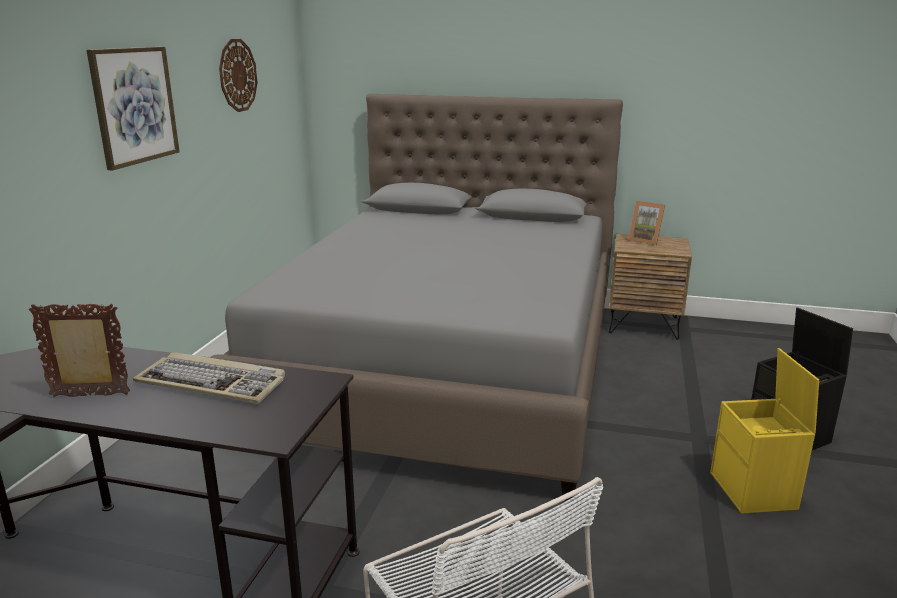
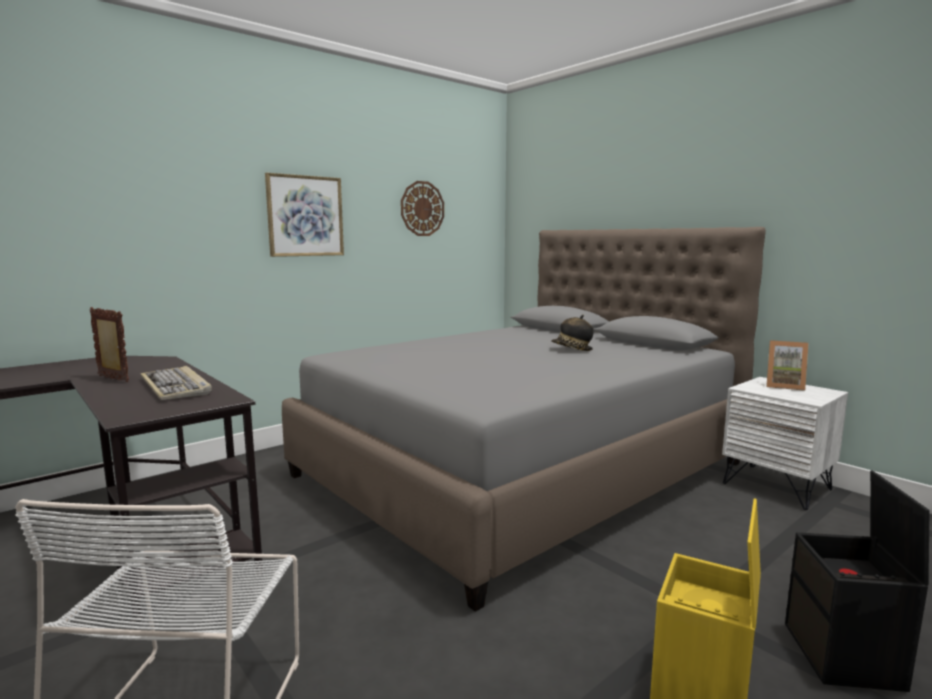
camera: 35 degrees right, 10 degrees down
brown nightstand [609,234,692,340] -> white nightstand [722,377,848,510]
picture frame [628,201,665,245] -> picture frame turned 45 degrees counterclockwise [766,340,809,391]
none -> hat [552,315,593,351]

